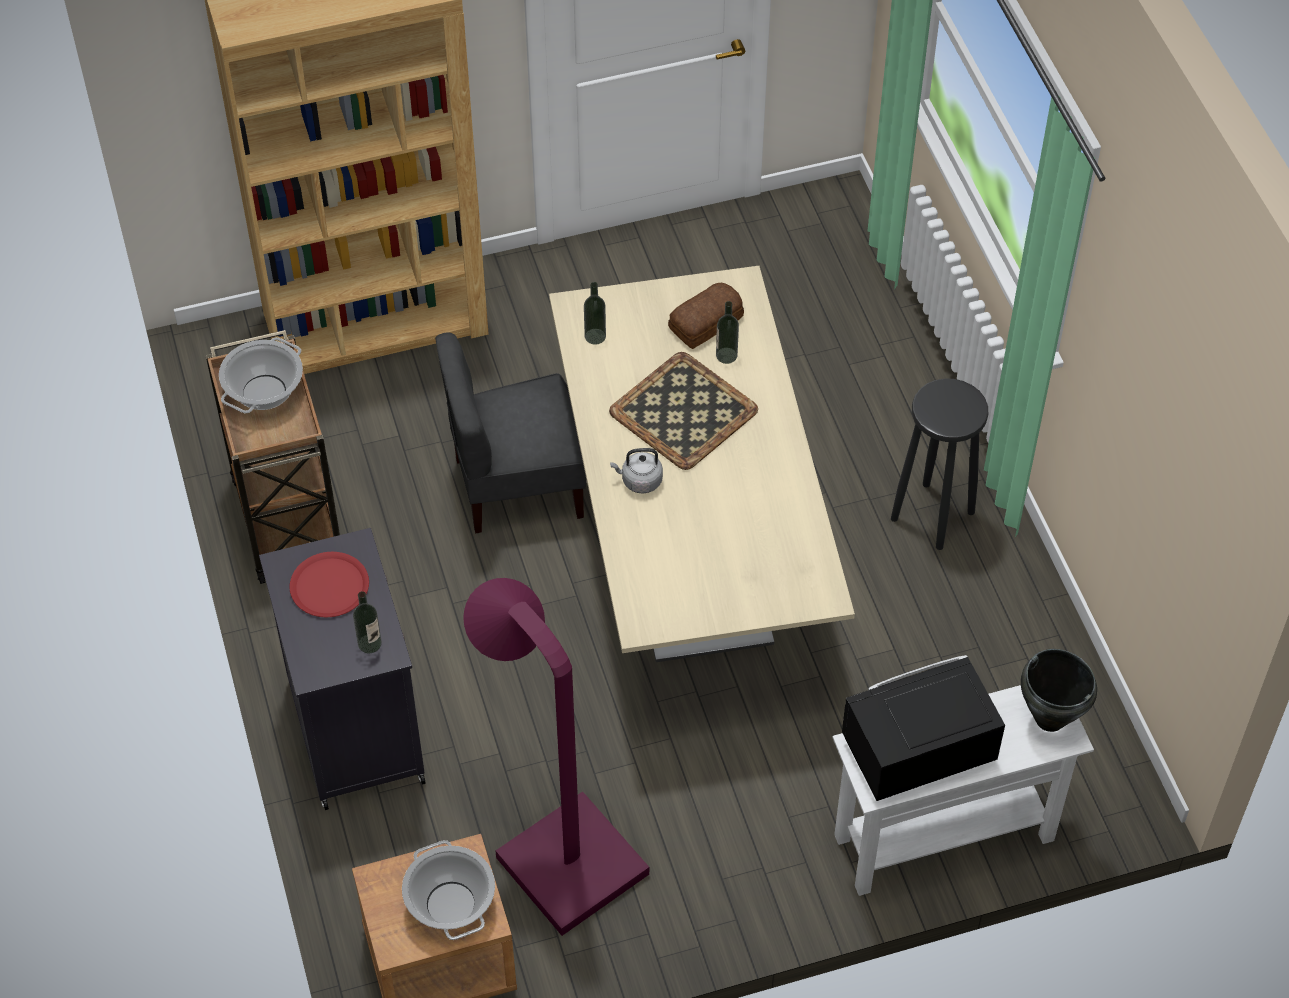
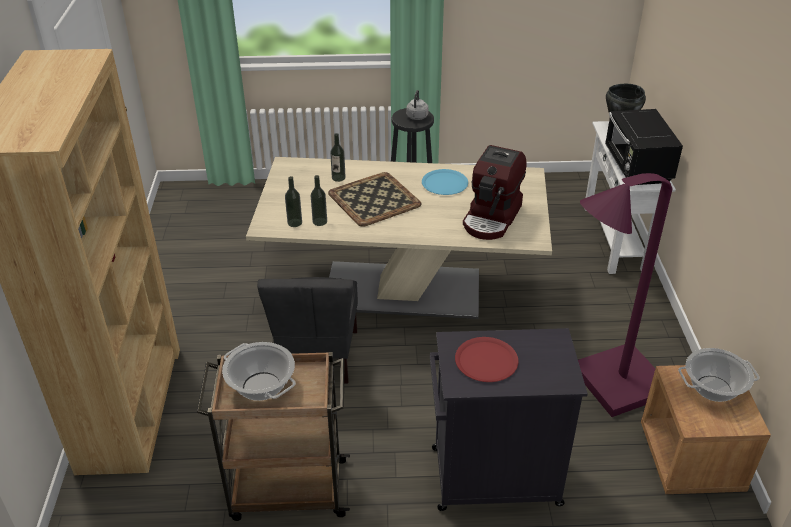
camera: 75 degrees left, 15 degrees down
bottle [353,591,382,653] -> bottle moved to [311,175,327,226]
grey kettle [610,448,663,494] -> grey kettle moved to [406,90,429,120]
bread [668,283,744,349] -> none
none -> blue plate [422,169,468,195]
none -> coffee machine [463,145,527,240]

